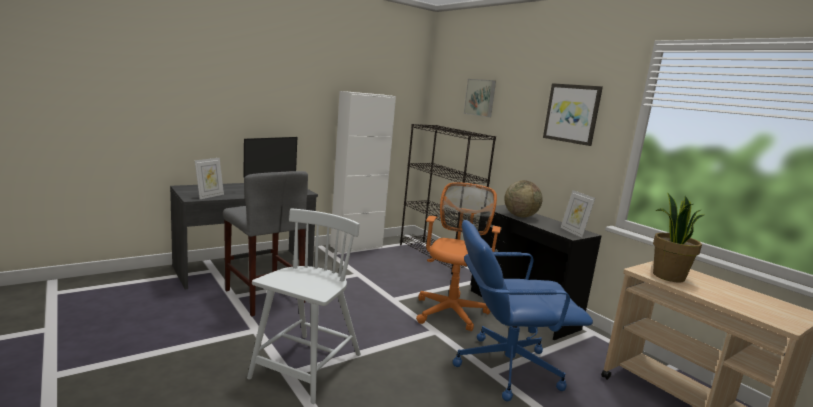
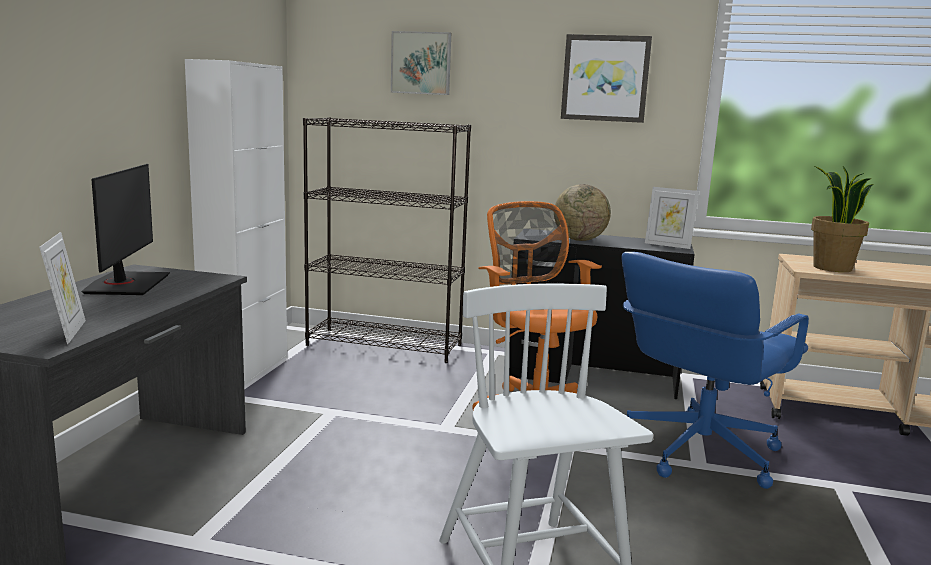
camera: 40 degrees left, 0 degrees up
grey stool [223,171,308,316] -> none

